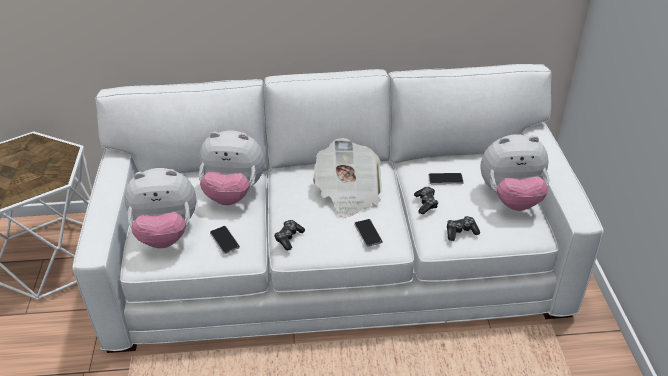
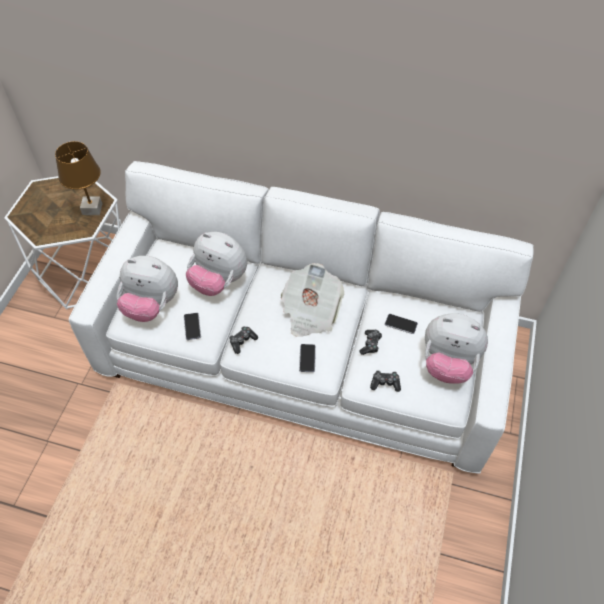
camera: 20 degrees right, 15 degrees up
none -> brown table lamp [55,141,102,215]

